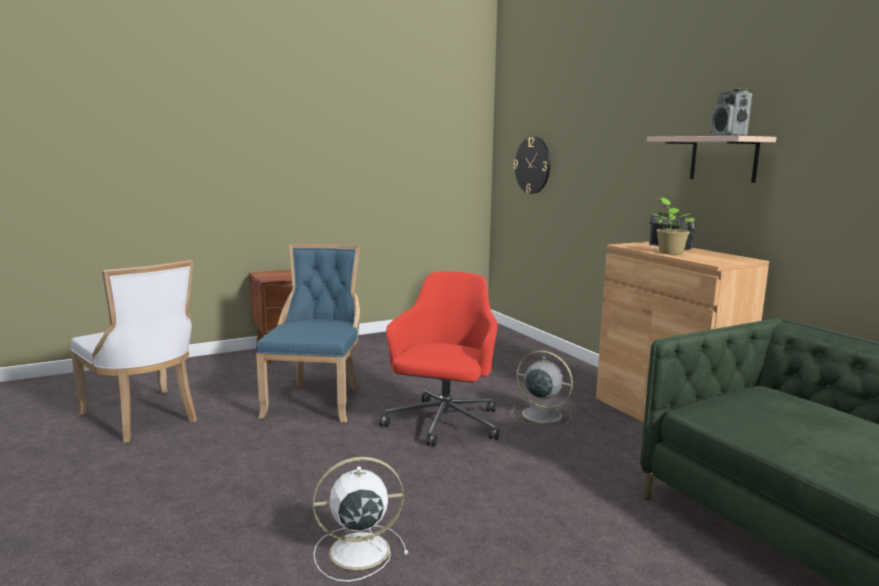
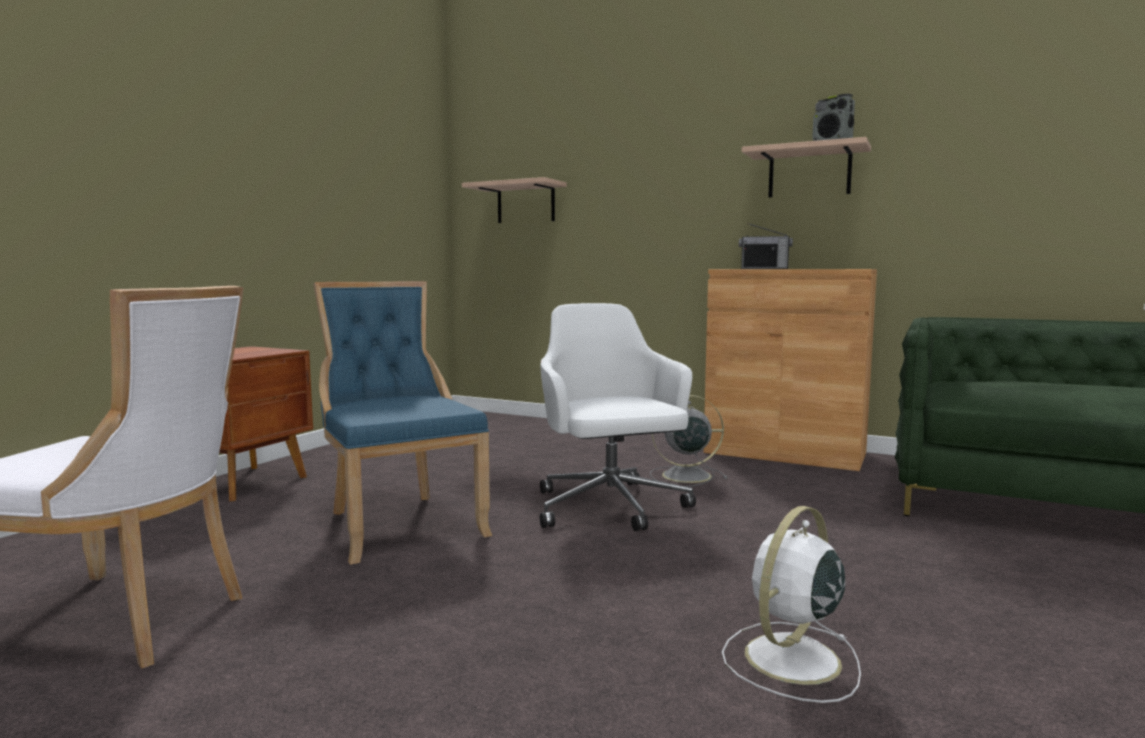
camera: 35 degrees left, 5 degrees down
red office chair [379,271,499,446] -> white office chair [540,303,696,531]
wall clock [514,137,550,194] -> shelf [462,177,567,223]
potted plant [654,198,695,255] -> none

